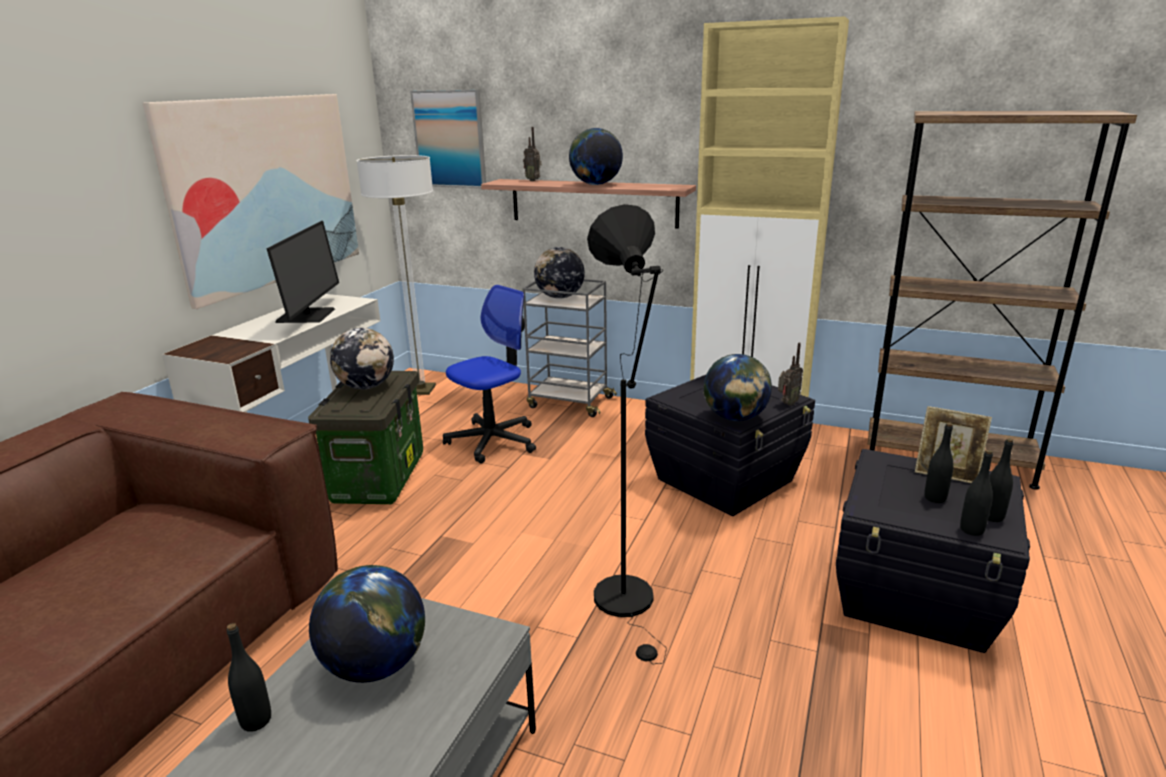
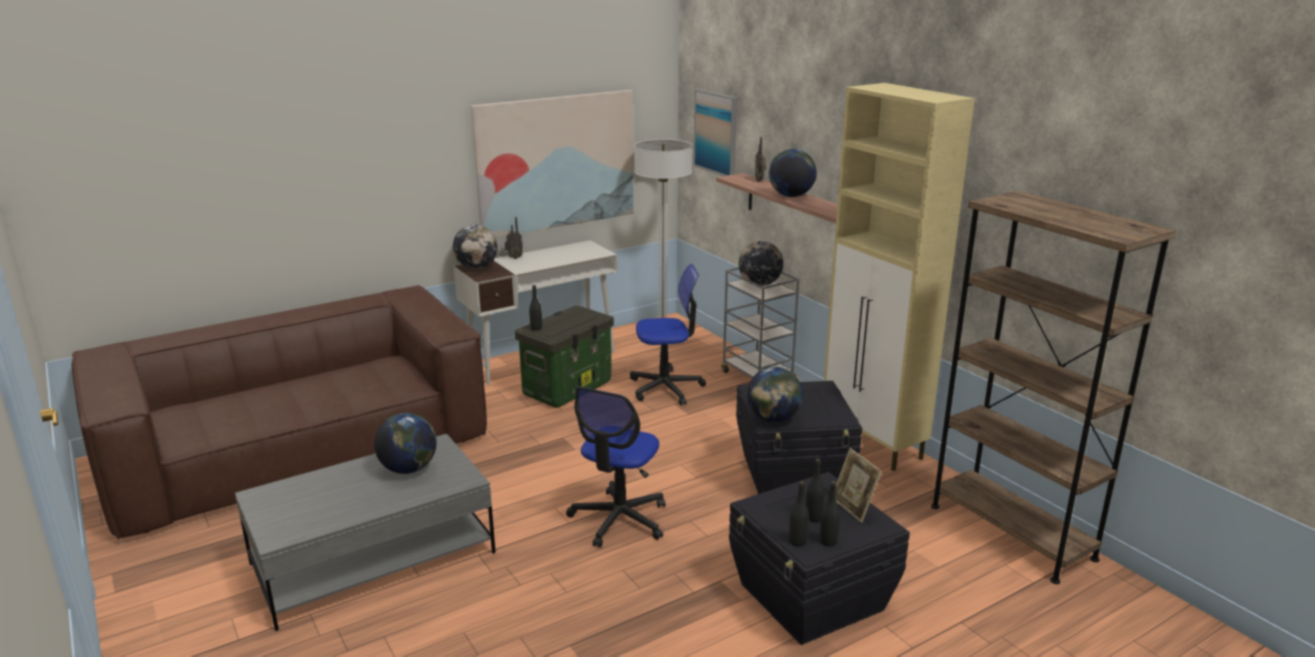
camera: 35 degrees right, 0 degrees up
black bottle [227,623,271,732] -> black bottle moved to [529,285,542,331]
monitor [266,221,339,323] -> none
globe [330,328,394,389] -> globe moved to [453,225,498,269]
black floor lamp [587,204,667,664] -> office chair [566,387,666,547]
radio [778,342,803,406] -> radio moved to [505,217,523,259]

